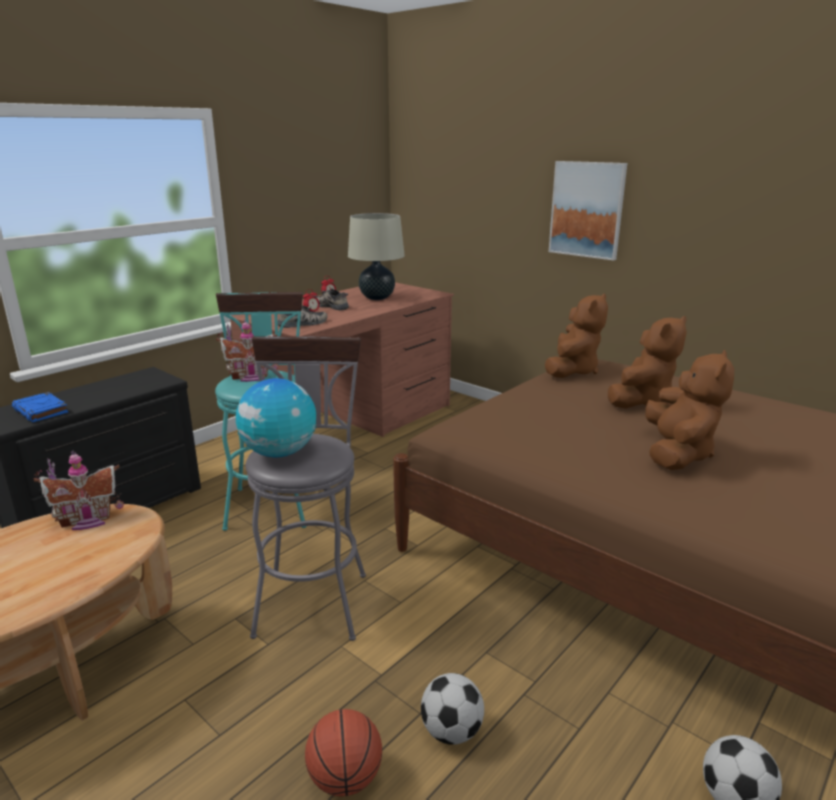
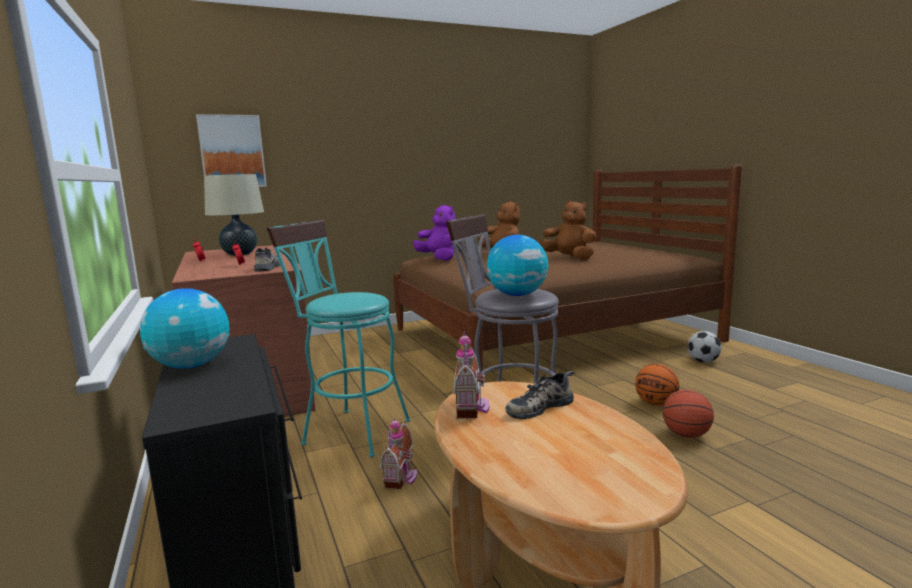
camera: 65 degrees left, 10 degrees down
blue book [12,392,69,422] -> none
toy house [216,319,278,382] -> toy house moved to [380,417,417,489]
shoe [314,289,349,310] -> shoe moved to [505,371,574,419]
football [421,673,484,745] -> basketball [635,364,679,406]
brown plush toy [545,293,608,378] -> purple plush toy [413,204,456,261]
picture [549,161,627,261] -> picture moved to [196,114,267,187]
none -> globe [140,288,230,369]

